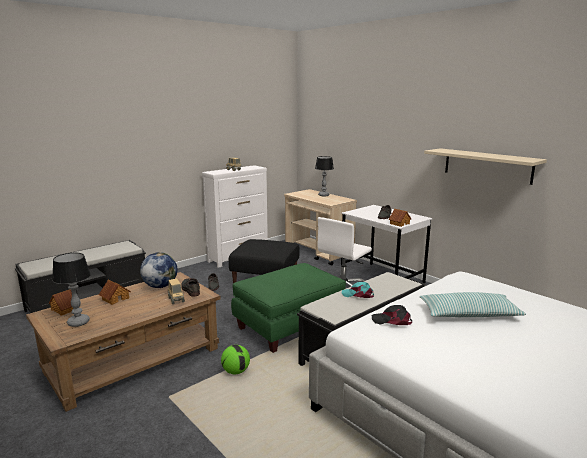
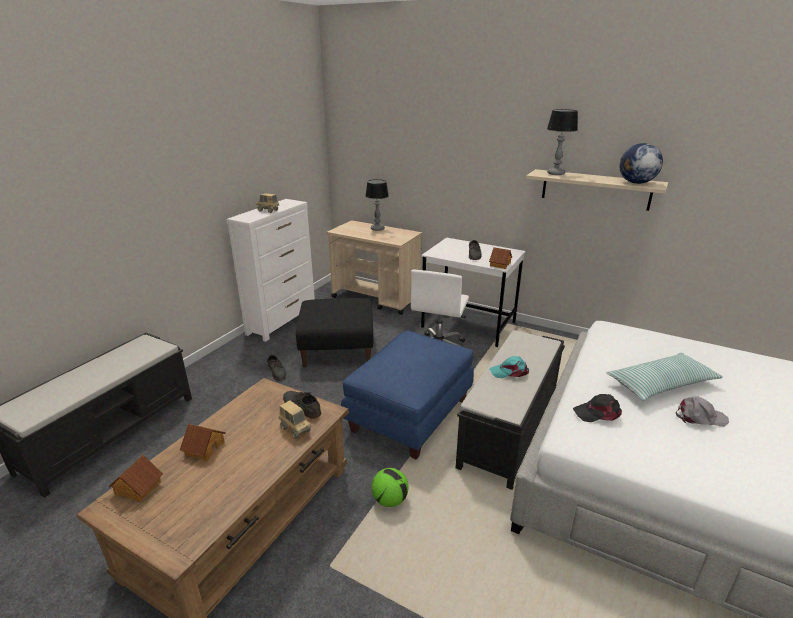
camera: 20 degrees left, 10 degrees up
table lamp [52,253,91,327] -> table lamp moved to [547,109,578,175]
globe [140,252,178,288] -> globe moved to [619,143,663,184]
green ottoman [231,263,346,353] -> blue ottoman [341,330,474,460]
none -> grey cap [676,396,729,427]

